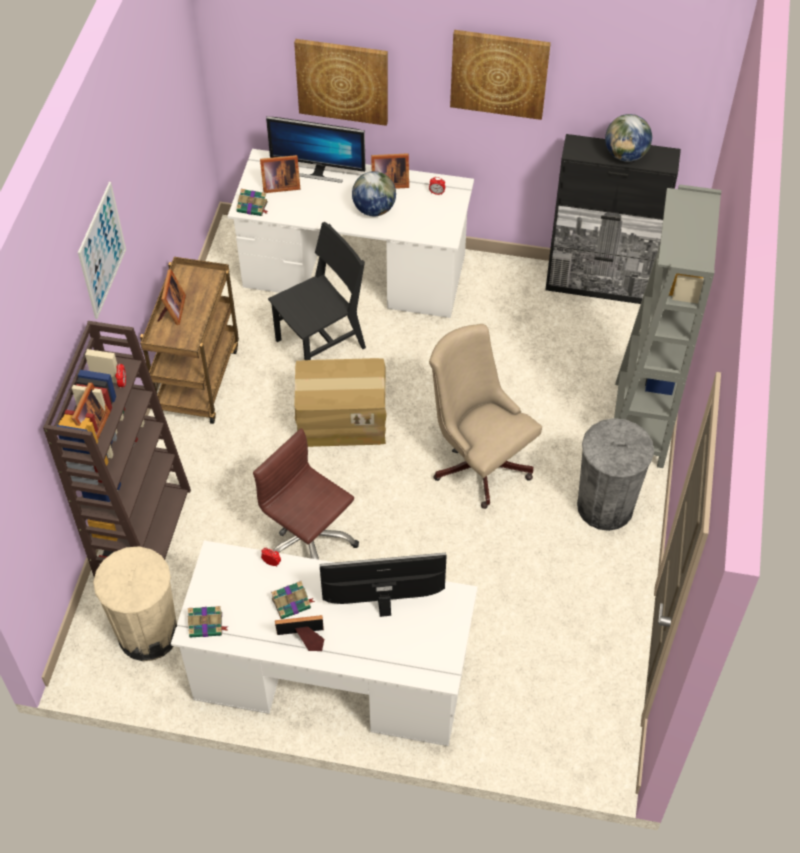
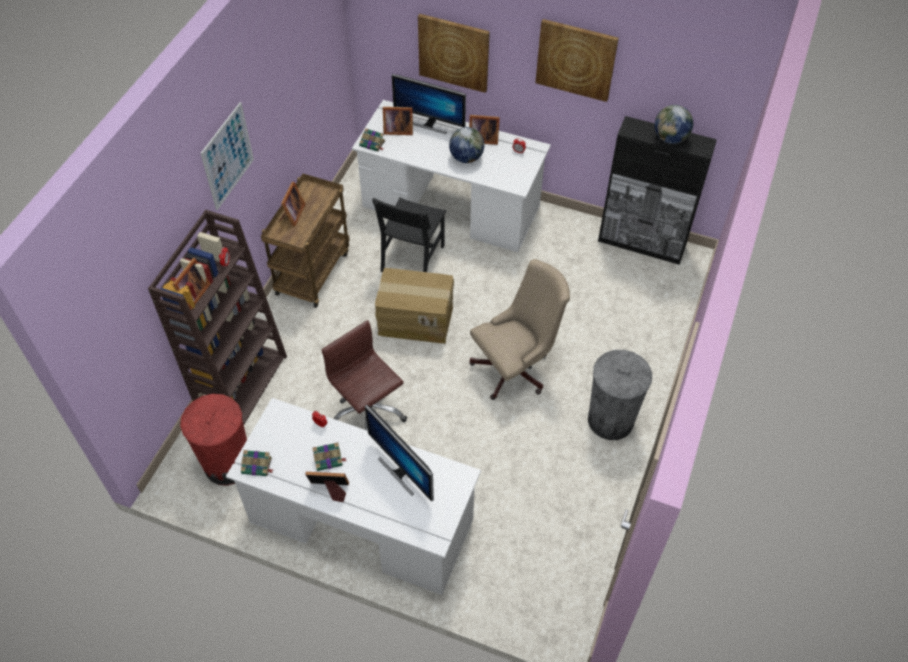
camera: 10 degrees right, 0 degrees up
beige trash can [93,546,177,661] -> red trash can [180,394,247,486]
black chair [268,222,366,360] -> black chair turned 135 degrees clockwise [372,197,446,272]
monitor [320,553,447,617] -> monitor turned 135 degrees counterclockwise [365,404,434,502]
beige office chair [429,324,542,509] -> beige office chair turned 90 degrees clockwise [469,259,570,400]
grey bookcase [614,184,722,468] -> none

